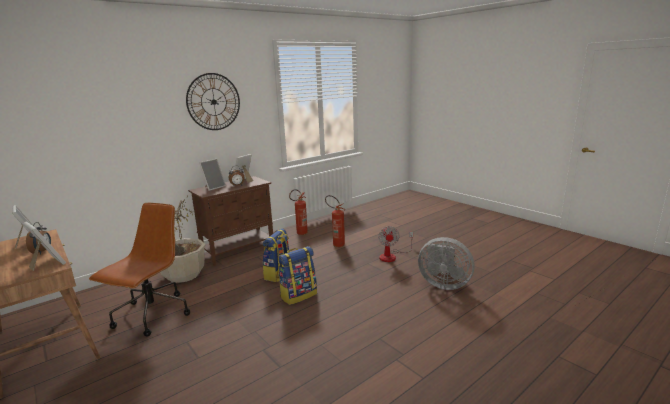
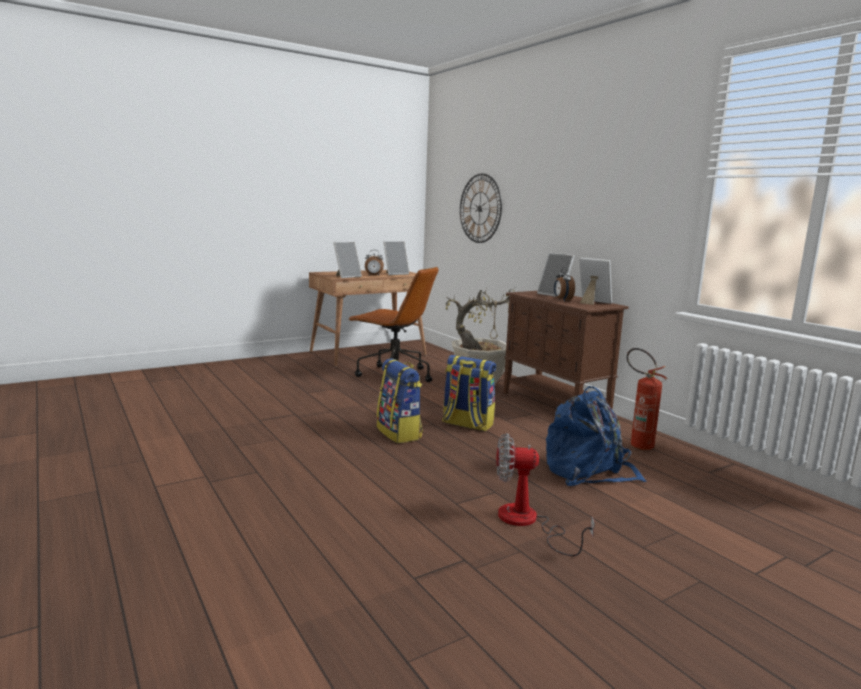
camera: 95 degrees right, 5 degrees down
wall clock [186,73,240,130] -> wall clock moved to [460,173,502,243]
fire extinguisher [325,195,345,247] -> blue backpack [546,386,647,486]
grey fan [418,237,474,290] -> none

